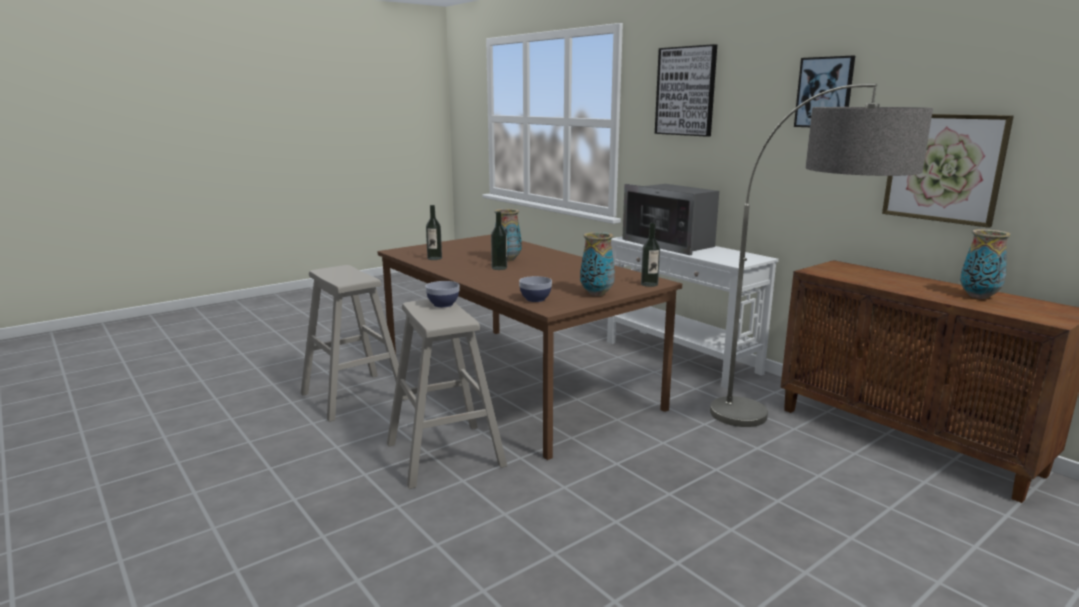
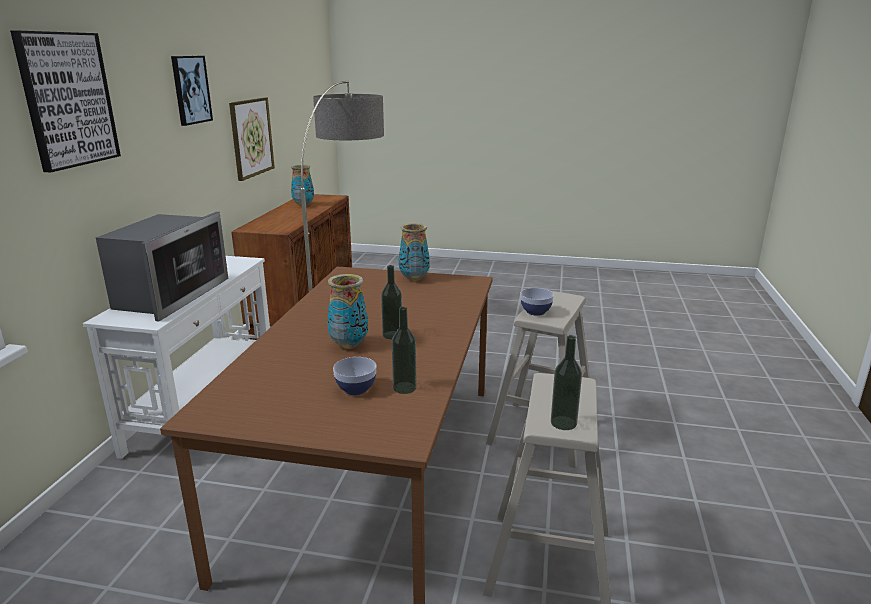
camera: 130 degrees left, 5 degrees up
bowl [519,276,552,302] -> bowl moved to [333,357,376,395]
bottle [641,223,660,287] -> bottle moved to [551,335,582,430]

